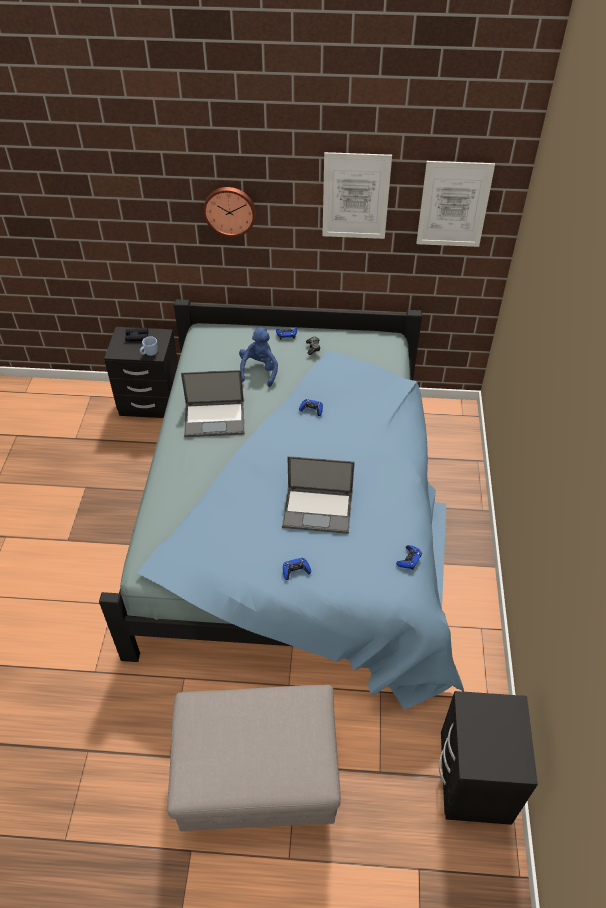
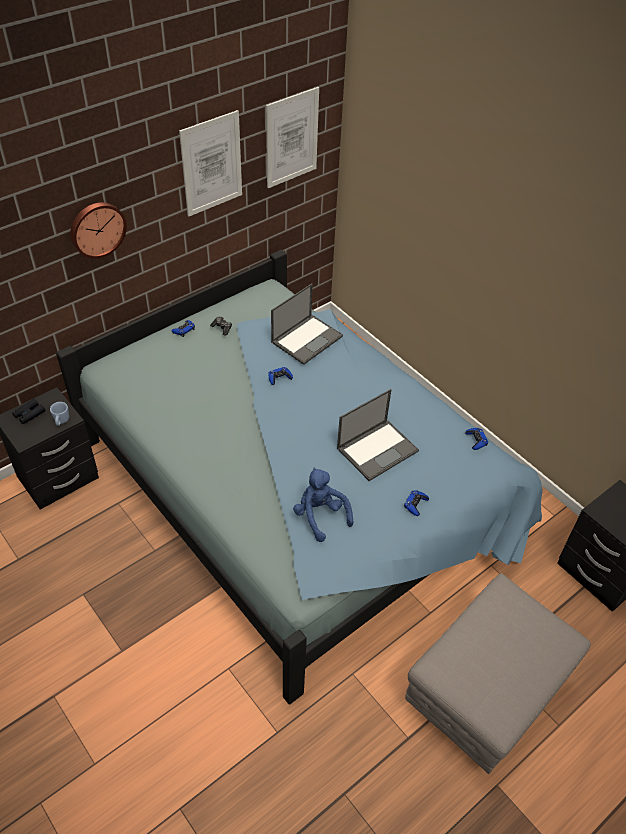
camera: 45 degrees left, 0 degrees up
laptop [181,370,244,437] -> laptop moved to [271,284,343,365]
blue plush toy [239,327,278,387] -> blue plush toy moved to [293,467,353,542]

